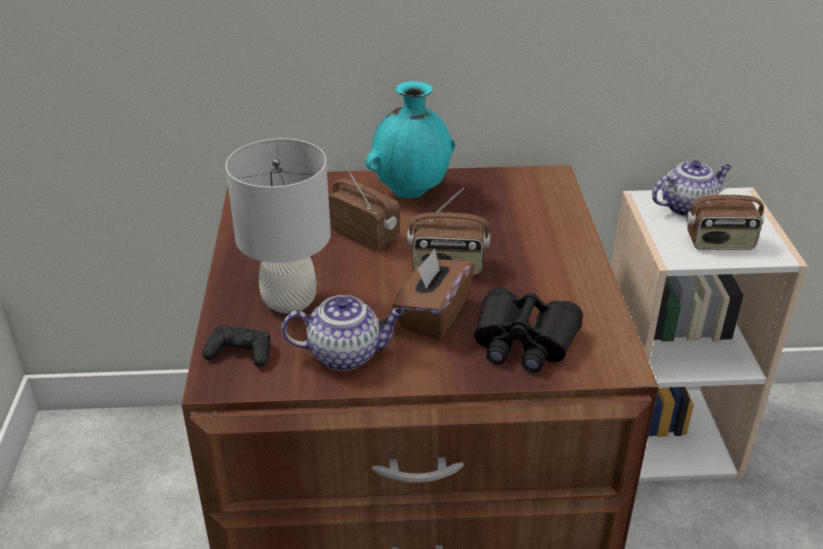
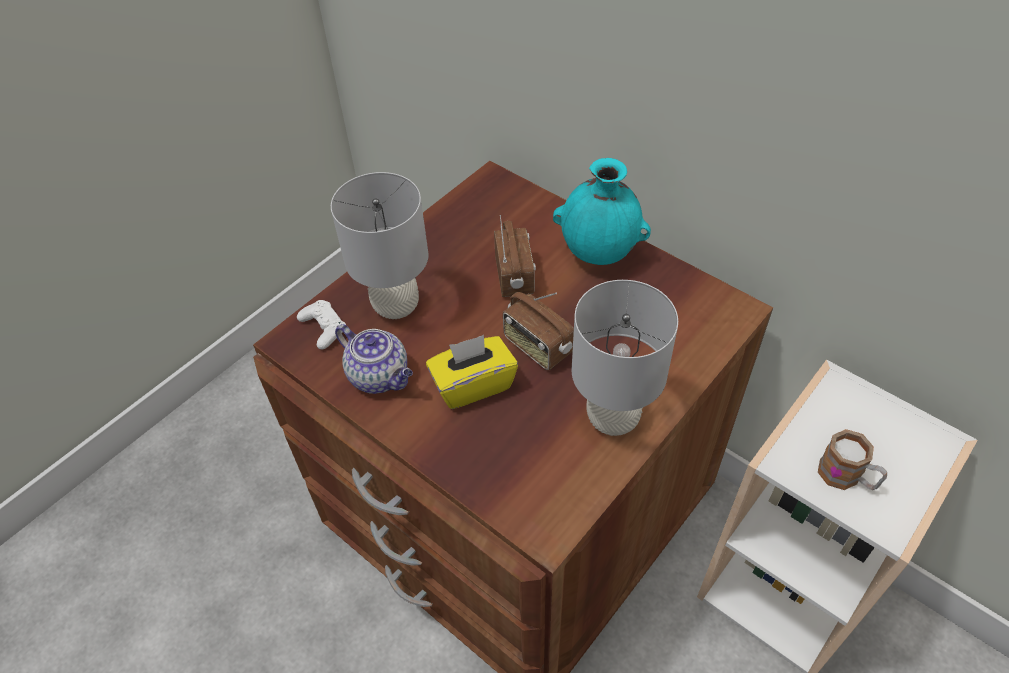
camera: 45 degrees right, 15 degrees up
black game controller [203,326,271,367] -> white game controller [297,300,346,349]
brown tissue box [392,249,475,339] -> yellow tissue box [426,335,518,409]
black binoculars [474,288,583,373] -> none
teapot [652,160,732,217] -> none
radio [687,172,764,250] -> mug [818,429,887,490]
none -> grey table lamp [572,280,678,436]

